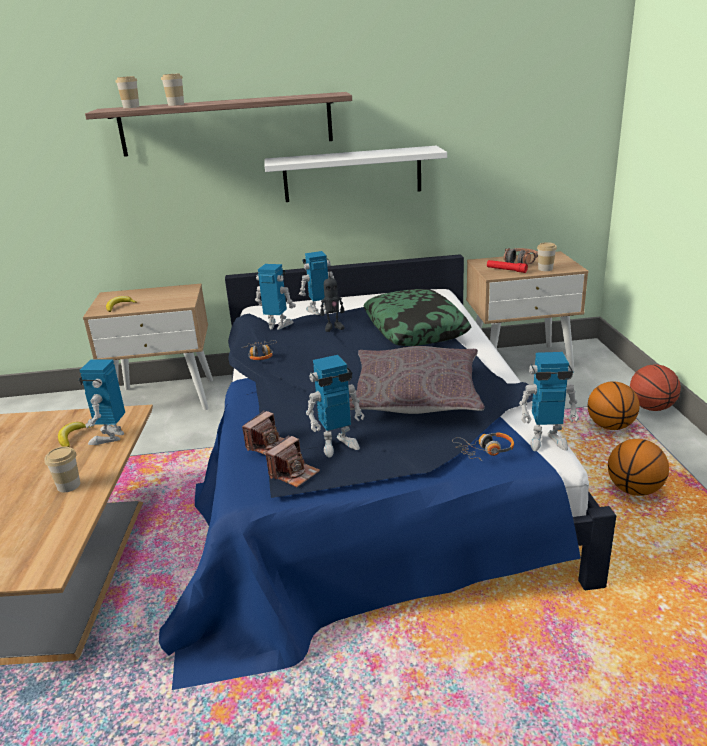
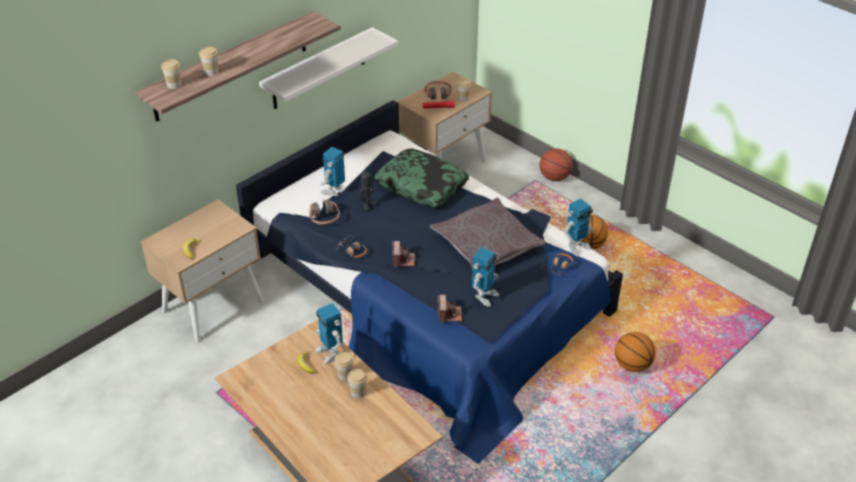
camera: 40 degrees left, 15 degrees up
toy robot [255,264,296,330] -> headphones [309,199,340,224]
camera [265,436,320,487] -> camera moved to [392,241,415,267]
basketball [588,381,640,430] -> basketball moved to [615,332,656,372]
none -> cup [334,352,354,381]

